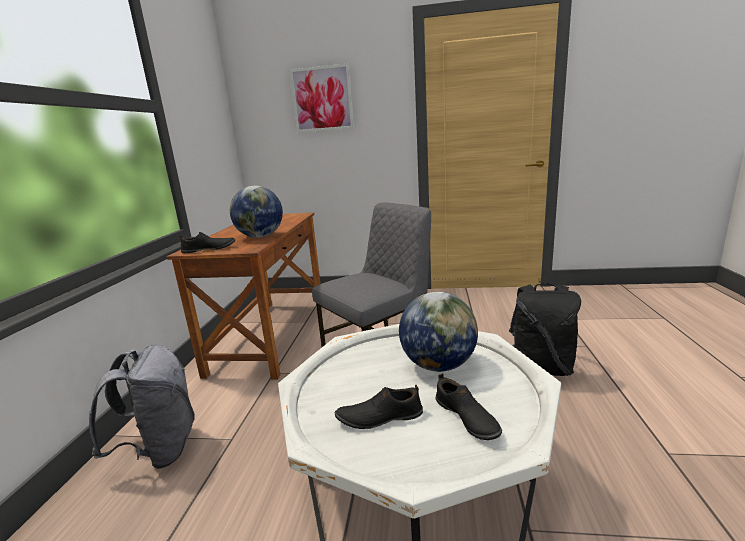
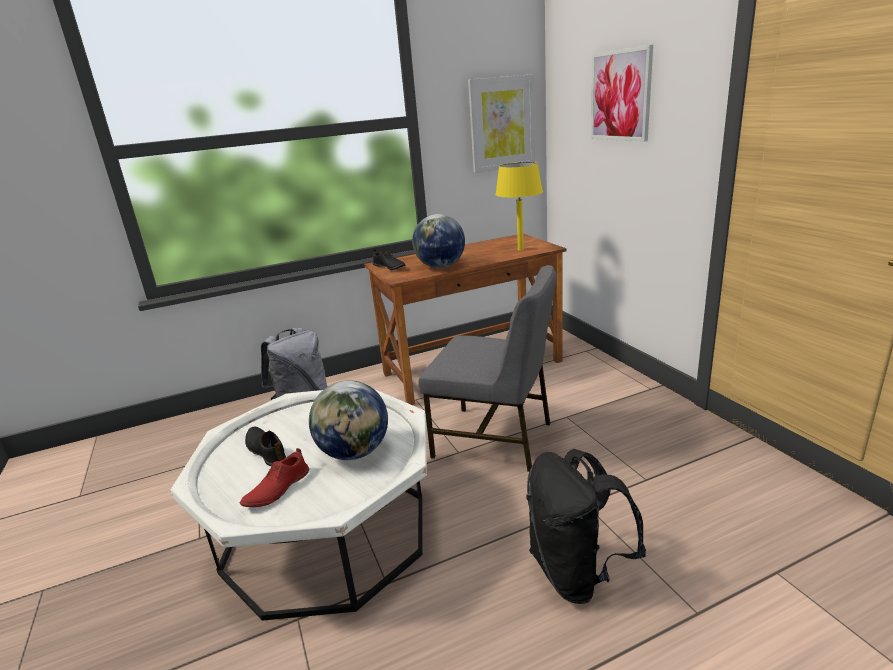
camera: 60 degrees right, 5 degrees up
black shoe [435,373,502,440] -> red shoe [240,448,309,507]
none -> picture [468,74,535,173]
none -> yellow table lamp [495,162,543,251]

